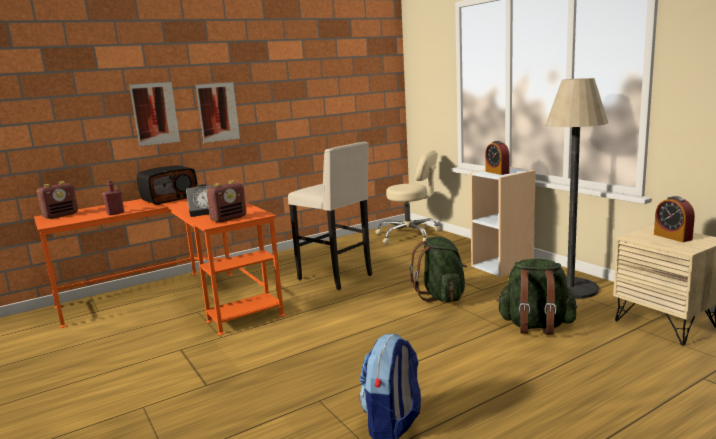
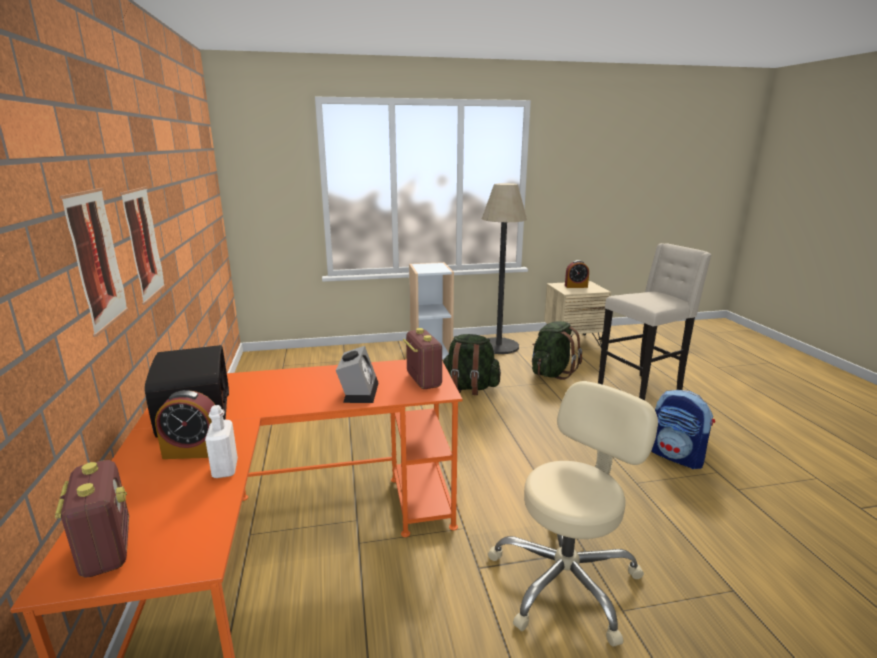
camera: 70 degrees left, 5 degrees up
red bottle [102,180,124,215] -> white bottle [205,405,238,478]
beige stool [288,142,372,290] -> beige stool moved to [598,243,712,400]
beige office chair [375,150,441,244] -> beige office chair moved to [488,381,658,647]
alarm clock [485,141,510,175] -> alarm clock moved to [155,390,215,459]

